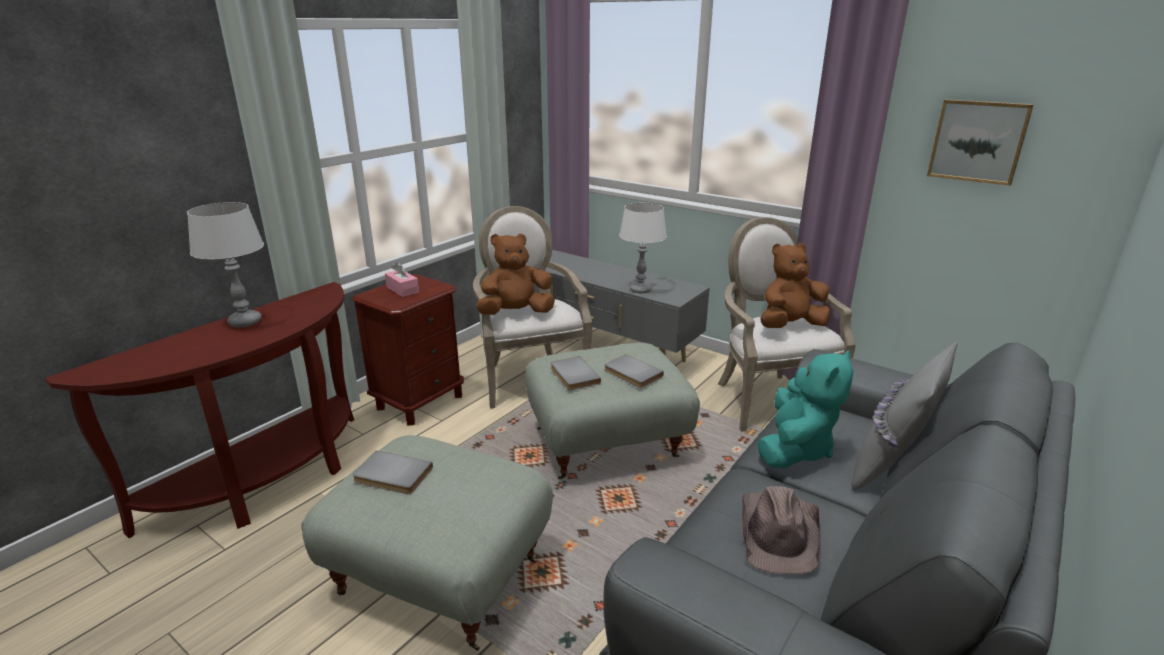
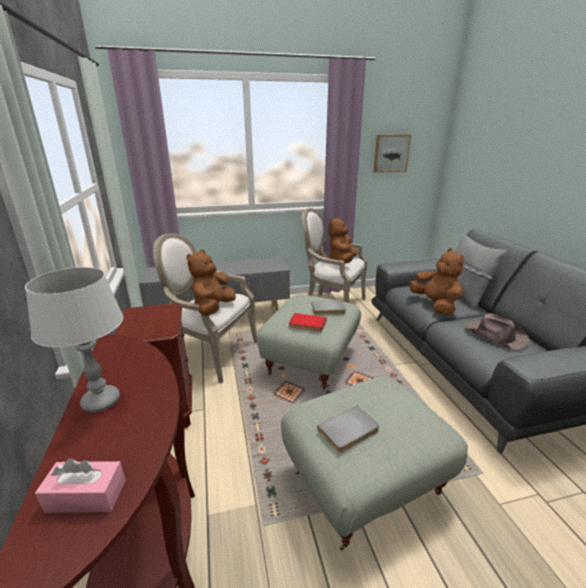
camera: 50 degrees left, 0 degrees up
pink tissue box [385,262,419,297] -> pink tissue box moved to [35,458,126,513]
grey book [551,356,601,390] -> red book [289,313,327,332]
white table lamp [619,203,667,293] -> none
turquoise plush toy [757,350,853,468] -> brown plush toy [409,248,464,315]

